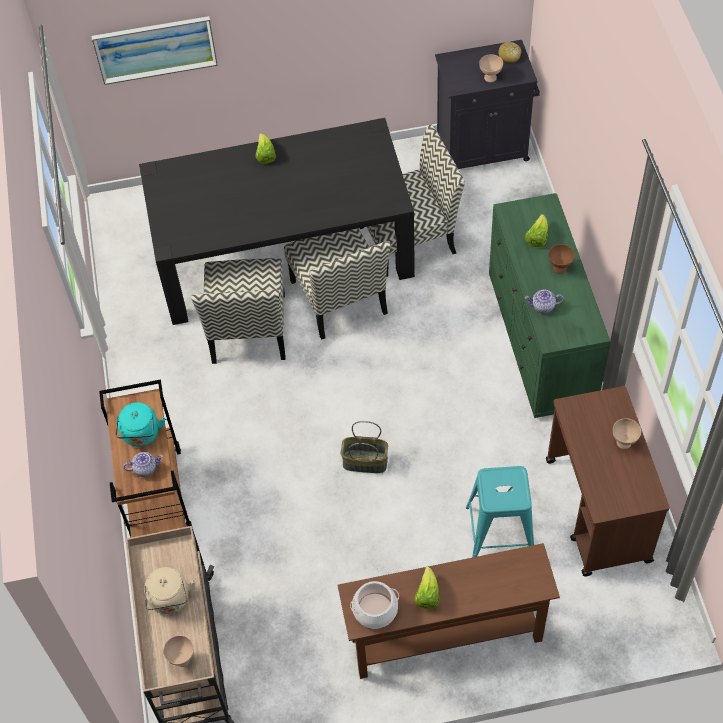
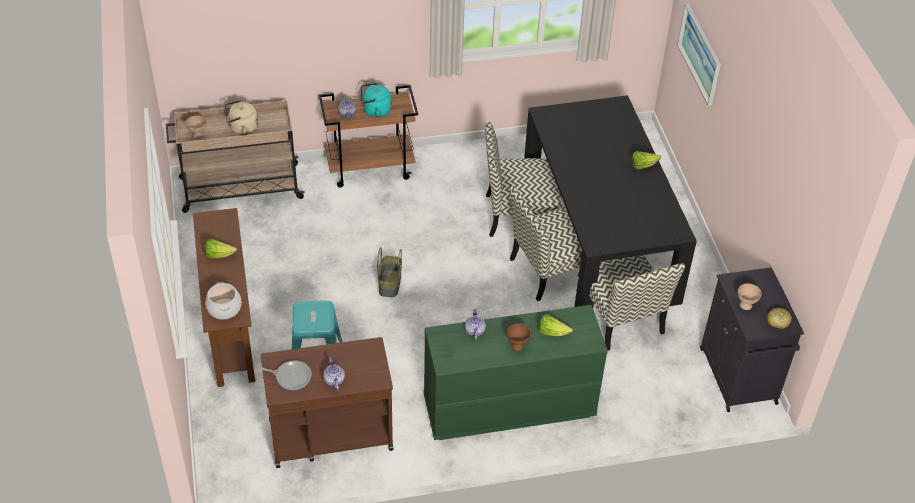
camera: 85 degrees right, 10 degrees down
cooking pot [350,581,399,629] -> cooking pot moved to [205,282,242,319]
beige bowl [612,418,641,449] -> teapot [323,357,345,390]
none -> frying pan [258,360,312,390]

